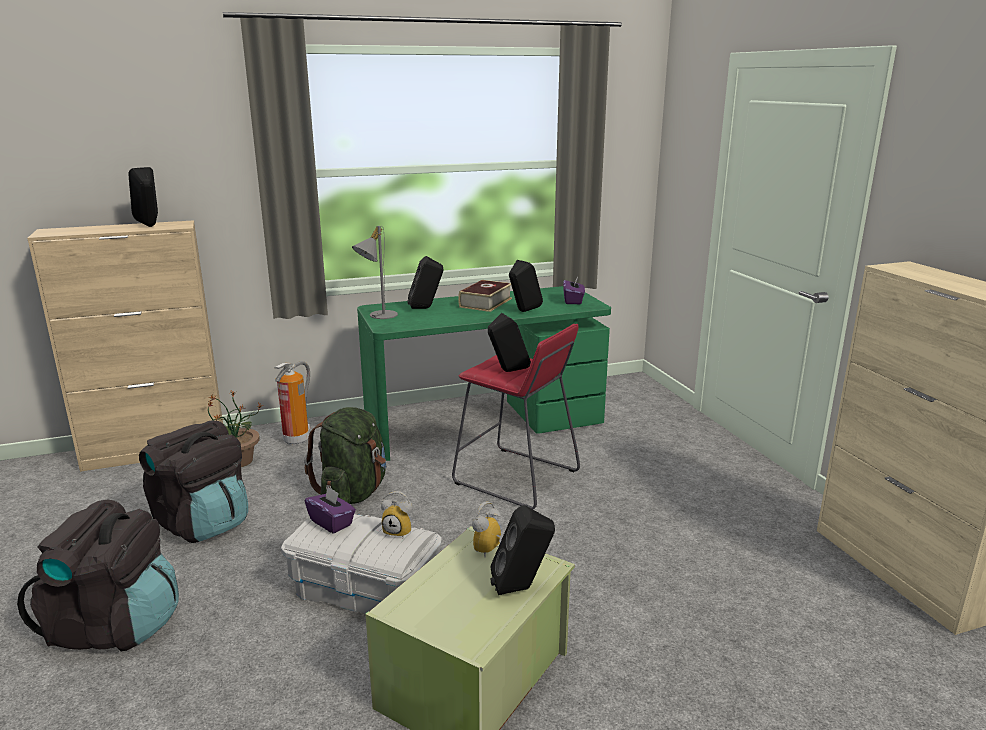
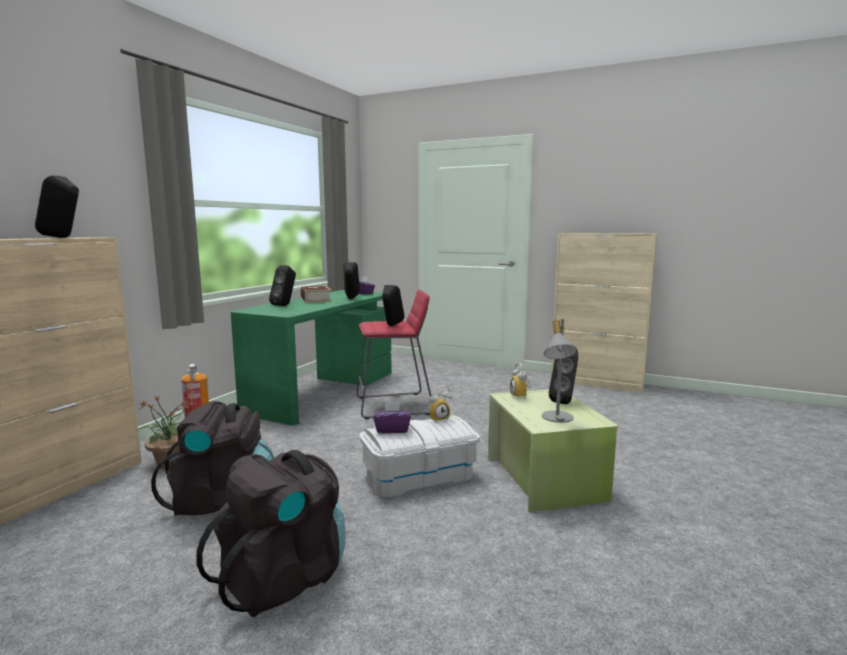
camera: 45 degrees left, 10 degrees down
green backpack [304,407,387,504] -> none
grey table lamp [352,226,398,319] -> grey table lamp moved to [542,319,577,423]

